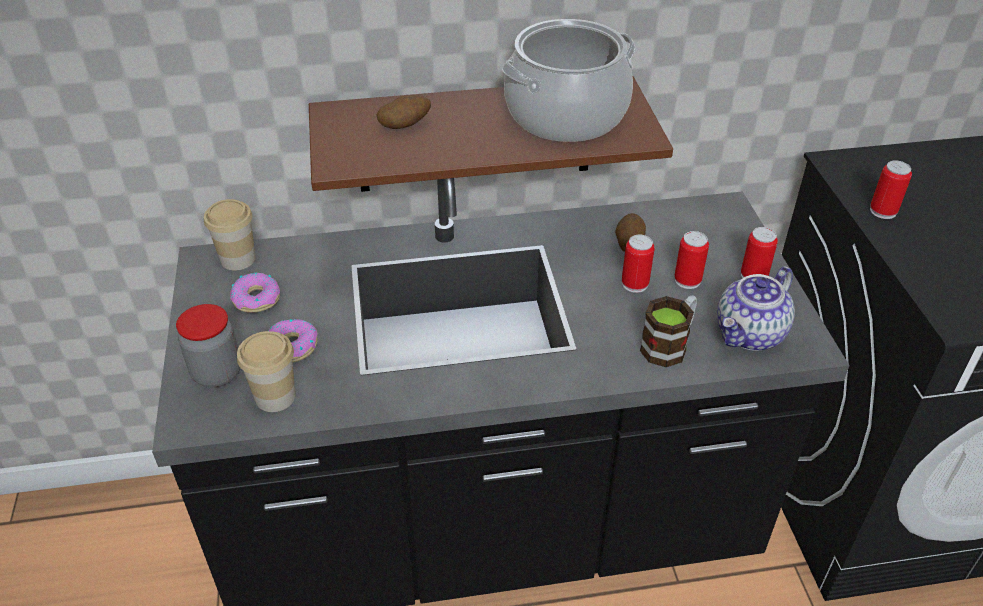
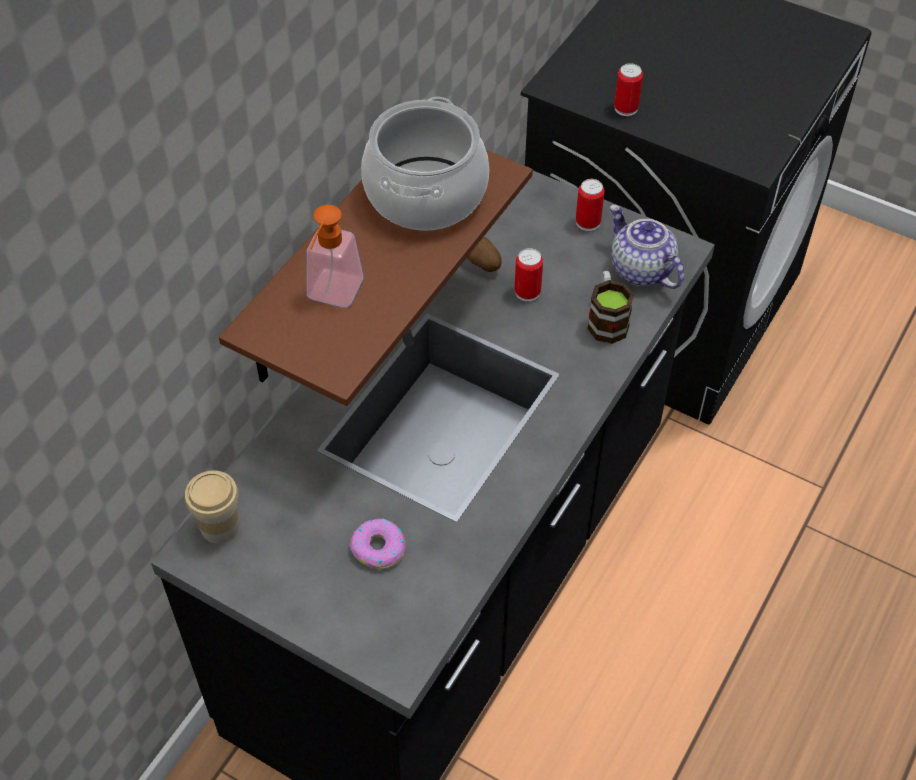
camera: 50 degrees left, 10 degrees up
jar [176,304,240,387] -> none
donut [230,273,280,313] -> none
cup [237,331,296,412] -> none
potato [377,95,431,129] -> soap dispenser [307,205,363,308]
can [674,231,709,289] -> none
teapot [717,266,795,351] -> teapot turned 150 degrees clockwise [610,205,685,289]

